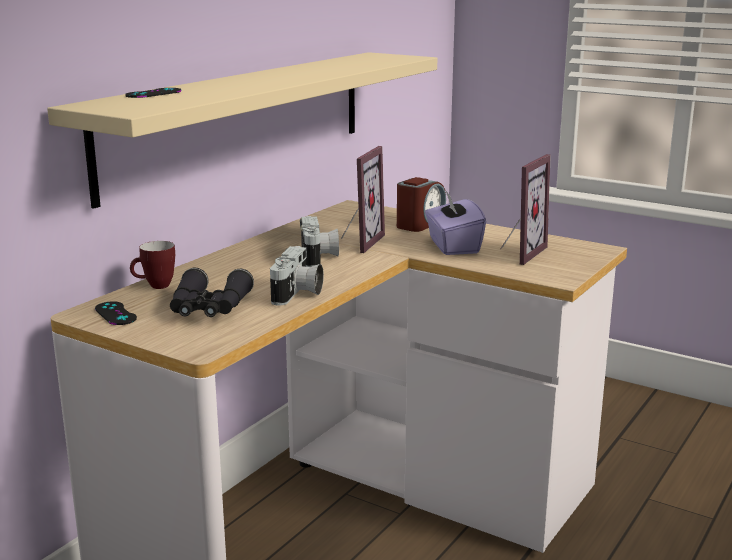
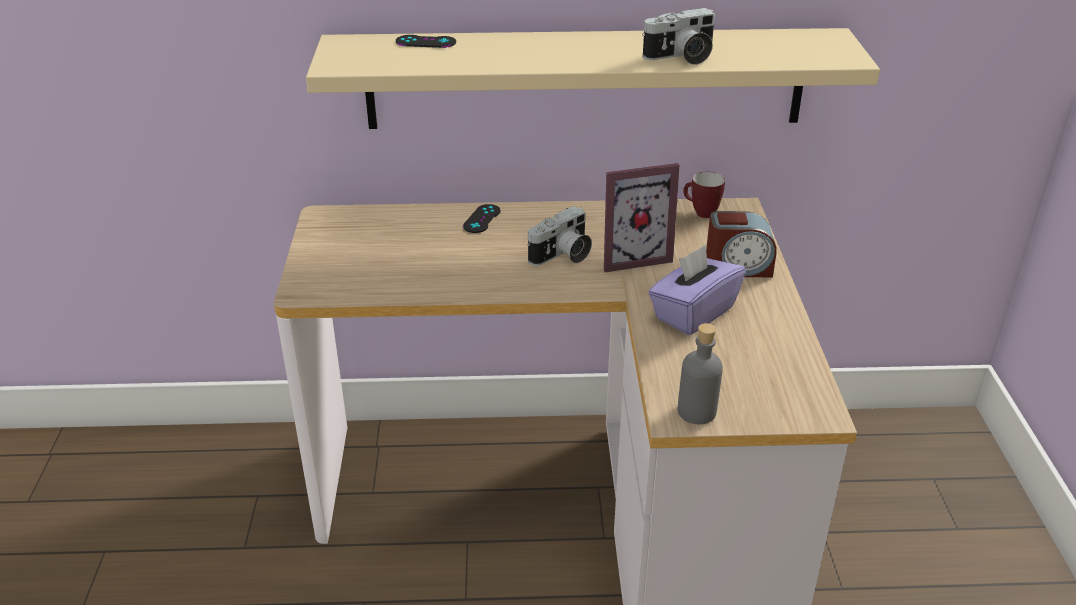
camera: 55 degrees right, 15 degrees up
black game controller [95,301,137,325] -> black game controller moved to [463,204,501,233]
mug [130,241,175,289] -> mug moved to [683,172,725,218]
black binoculars [170,268,254,317] -> none
camera [270,246,324,306] -> camera moved to [642,8,715,65]
picture frame [501,154,551,265] -> none
none -> grey bottle [678,323,723,424]

